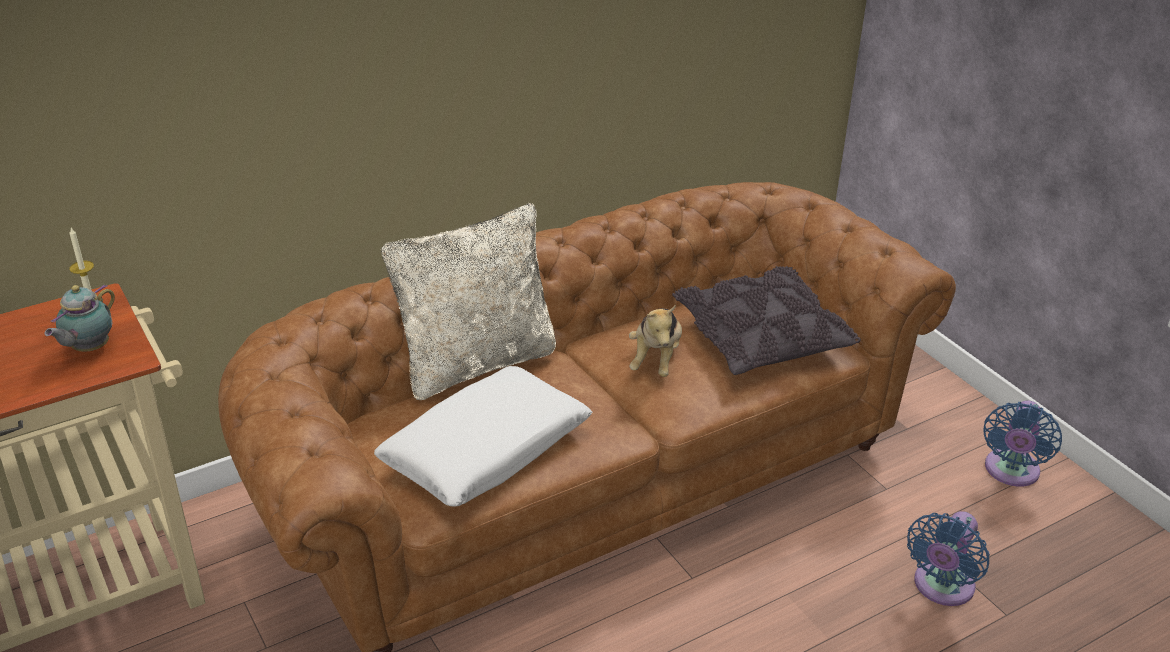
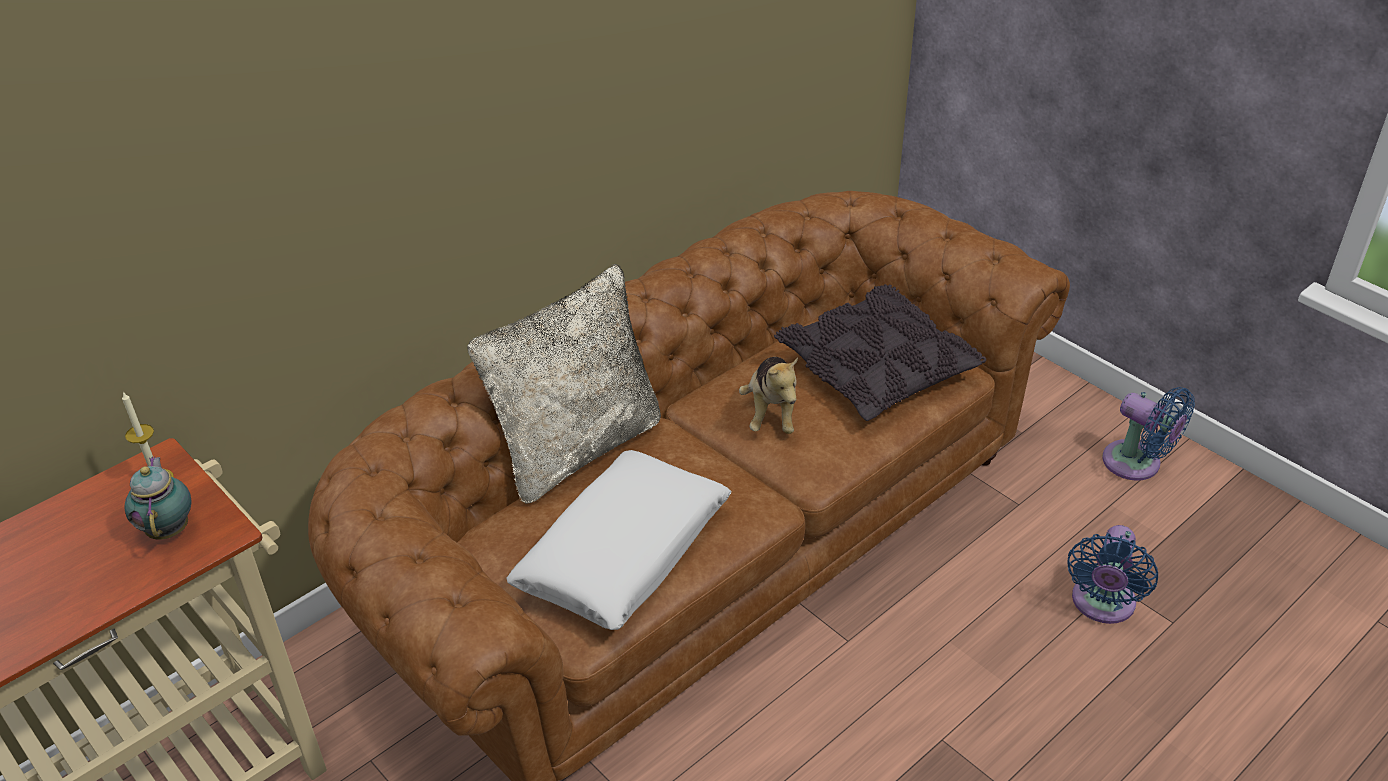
camera: 10 degrees left, 5 degrees up
teapot [45,285,115,352] -> teapot turned 150 degrees clockwise [124,457,192,539]
blue fan [983,401,1062,487] -> blue fan turned 60 degrees counterclockwise [1102,387,1195,481]

